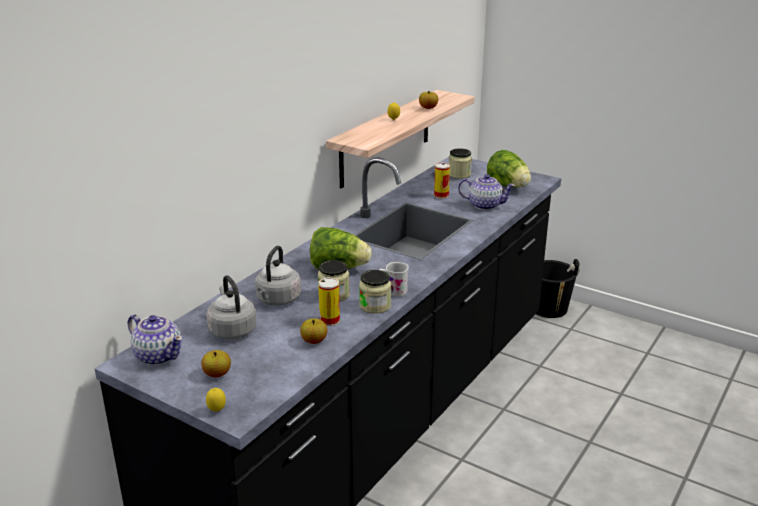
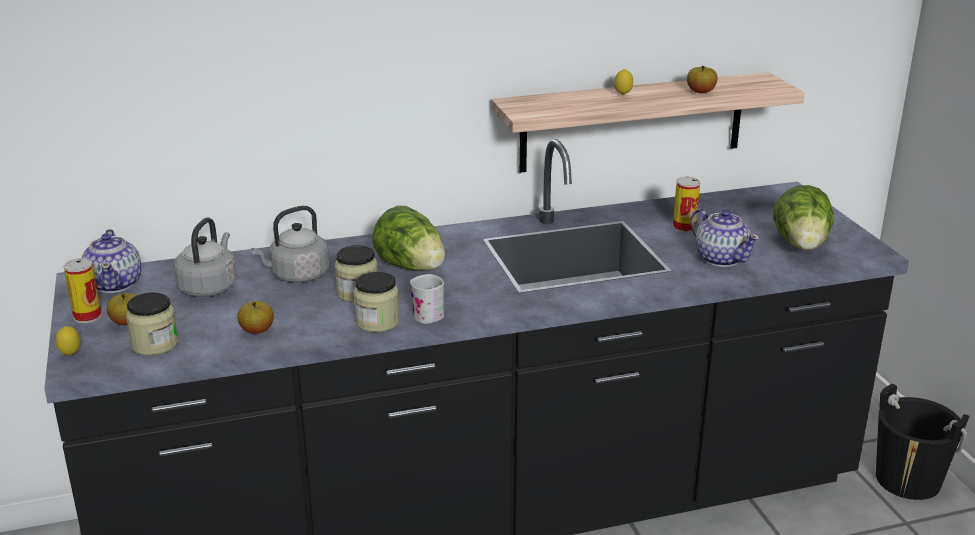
camera: 40 degrees right, 0 degrees up
can [318,278,340,326] -> can moved to [63,258,102,323]
jar [449,148,472,179] -> jar moved to [126,293,178,356]

